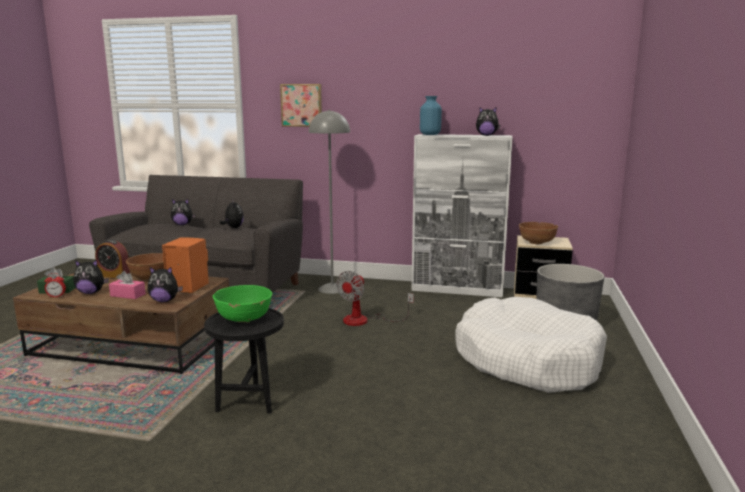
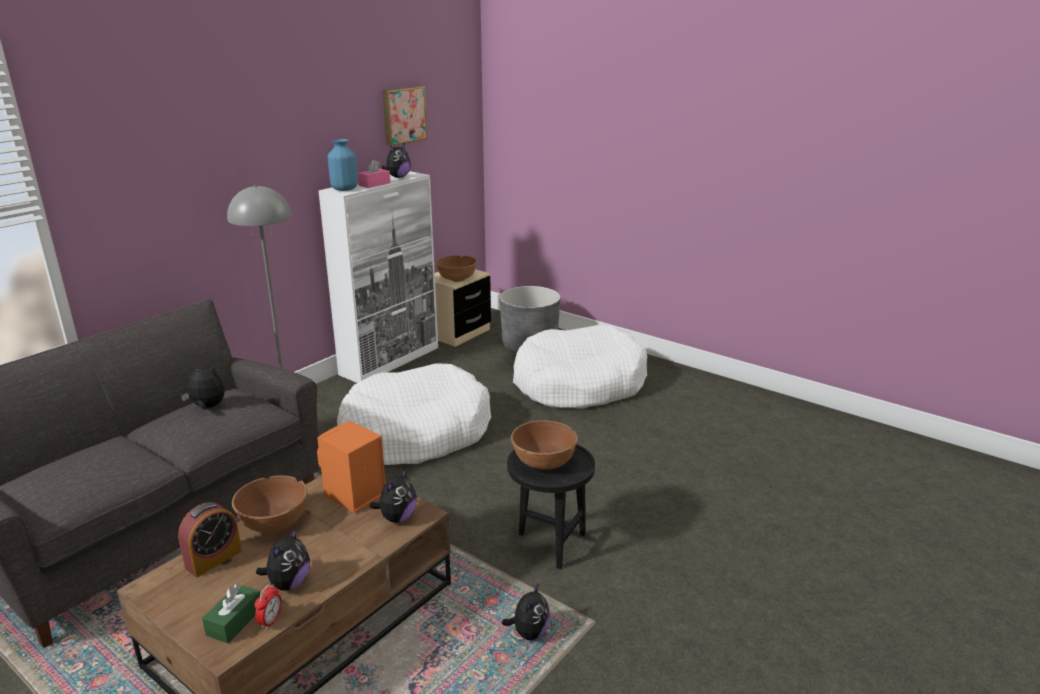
camera: 65 degrees left, 10 degrees up
pink tissue box [109,271,146,299] -> pink tissue box moved to [358,160,390,188]
plush toy [171,199,196,225] -> plush toy moved to [502,583,550,640]
green bowl [213,285,272,323] -> brown bowl [511,420,578,470]
picture [280,84,322,127] -> picture moved to [383,86,428,146]
fan [336,271,414,326] -> white dog bed [337,363,491,465]

